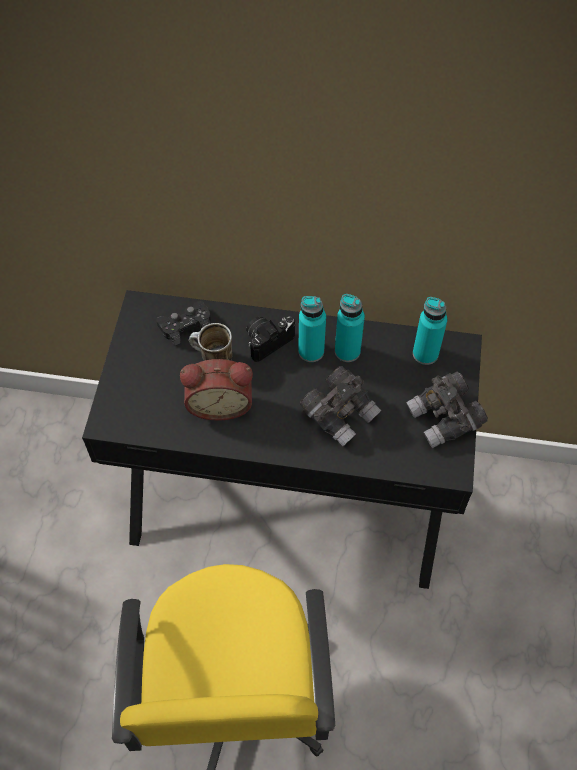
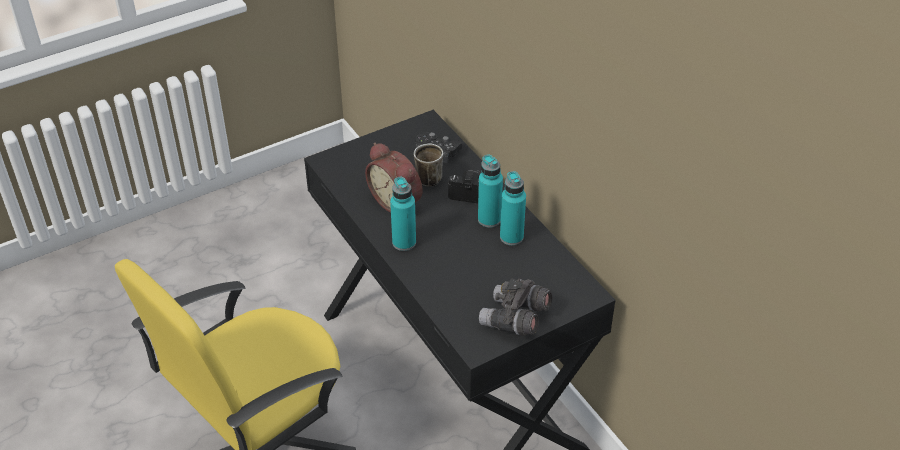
camera: 50 degrees right, 15 degrees down
grey binoculars [300,366,381,447] -> none
turquoise bottle [413,297,447,365] -> turquoise bottle moved to [390,177,416,251]

